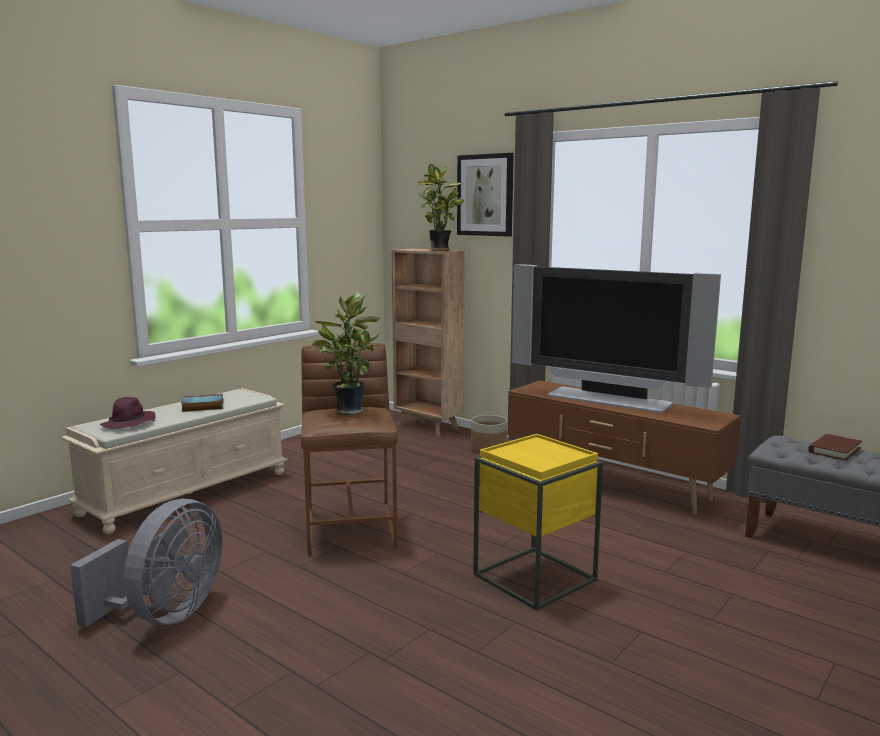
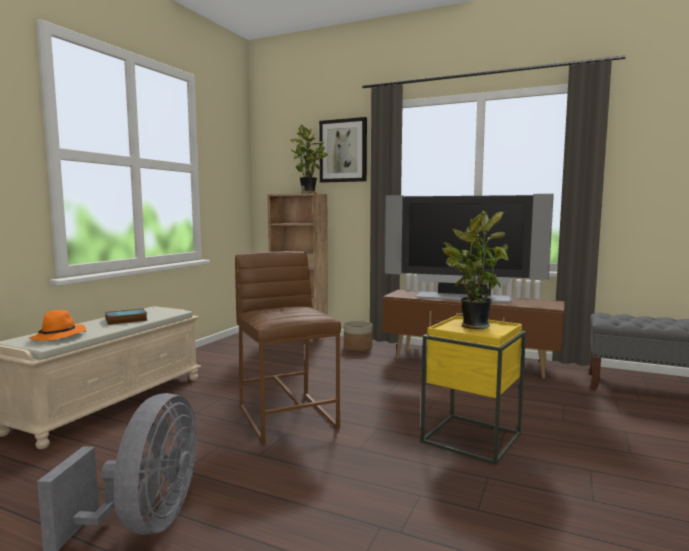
camera: 15 degrees left, 5 degrees down
purple hat [100,397,156,429] -> orange hat [29,310,86,341]
potted plant [312,292,380,415] -> potted plant moved to [442,211,508,329]
brown book [808,434,862,460] -> none

